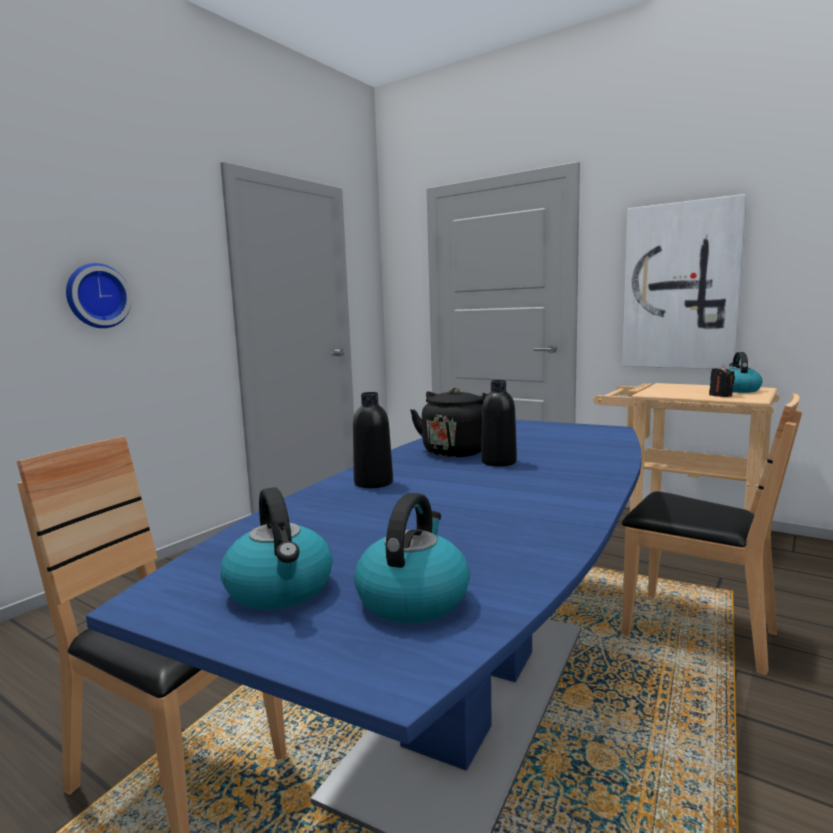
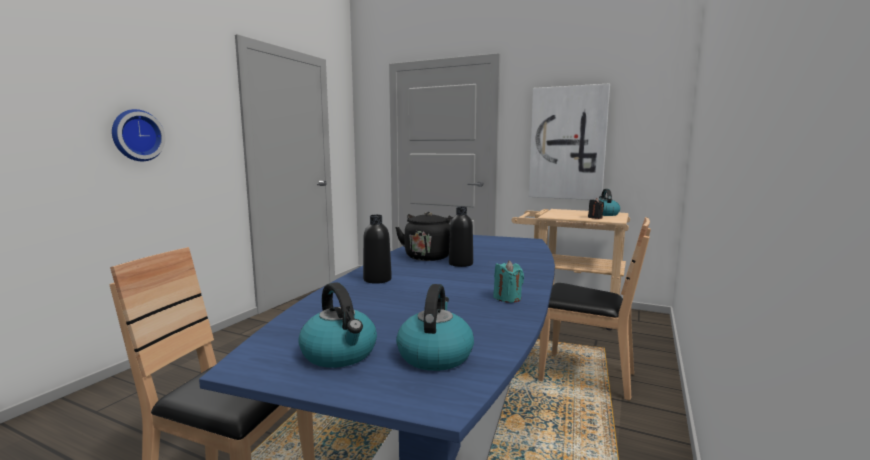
camera: 10 degrees left, 0 degrees up
none -> turquoise candle [493,260,524,303]

